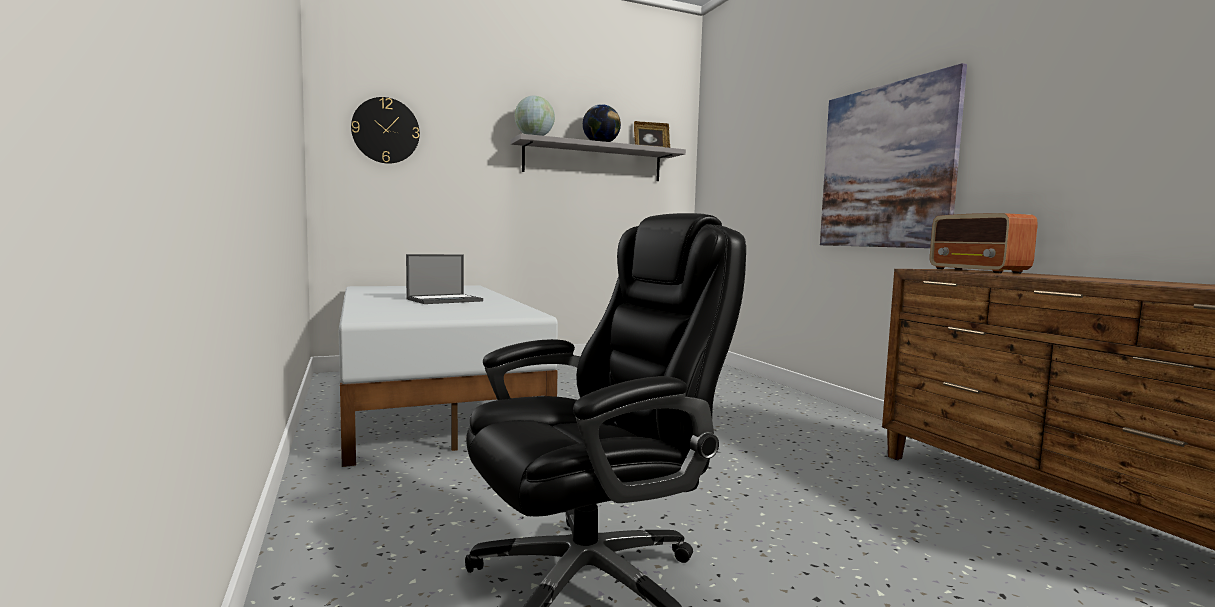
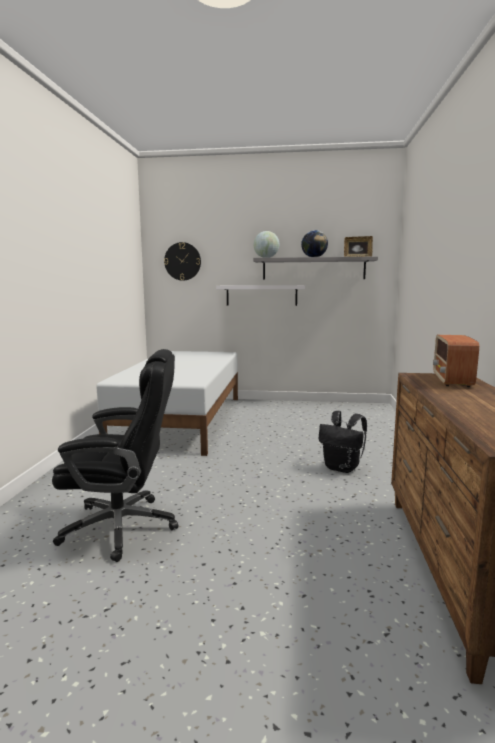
camera: 30 degrees right, 5 degrees up
laptop [406,254,483,304] -> none
picture [820,63,967,248] -> none
none -> white shelf [216,285,305,306]
none -> black backpack [319,411,367,473]

